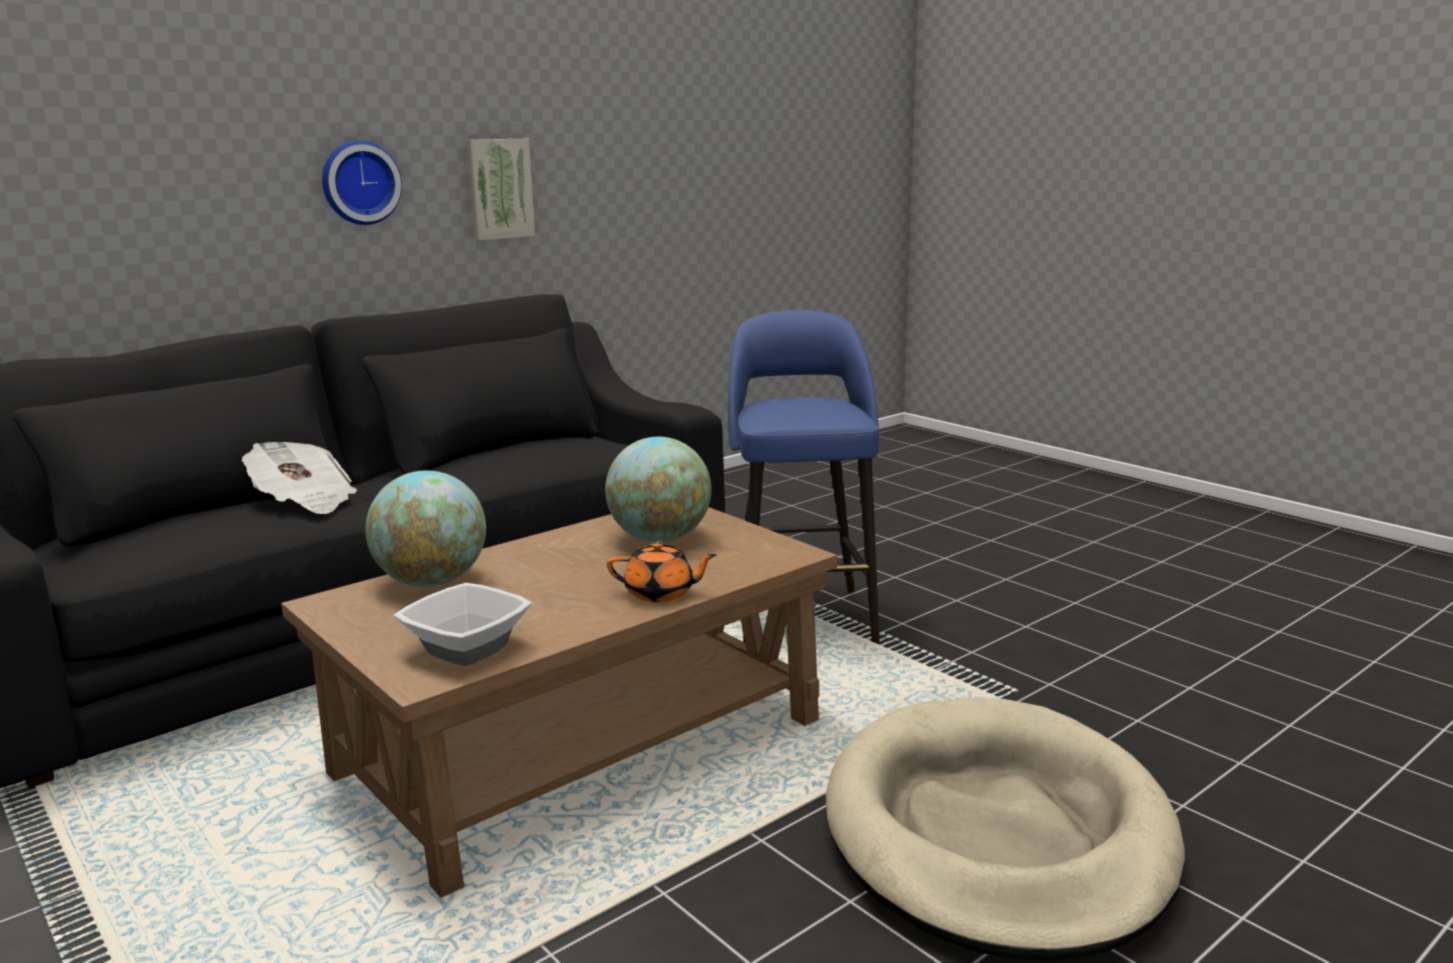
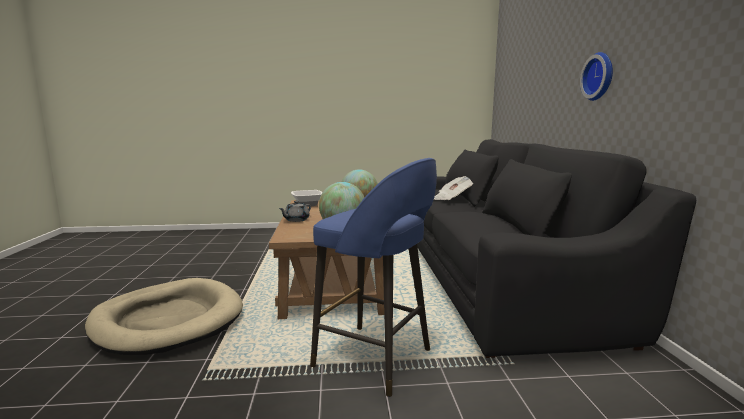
camera: 125 degrees right, 5 degrees down
picture [466,139,535,240] -> none
orange teapot [607,542,717,602] -> grey teapot [279,201,311,222]

